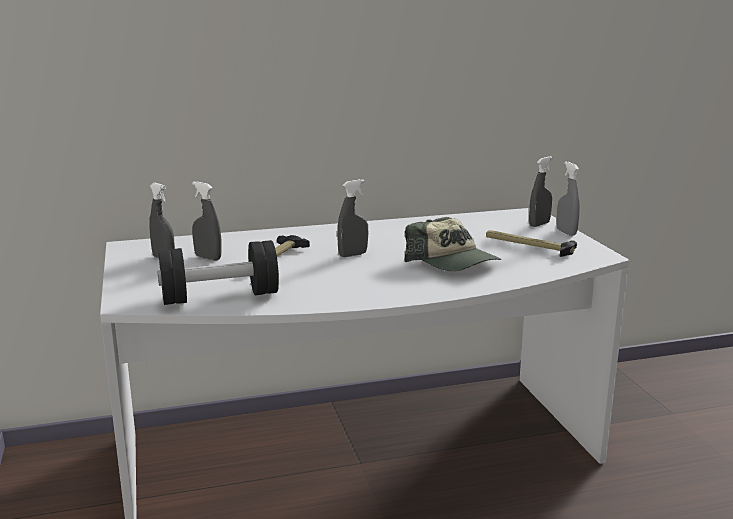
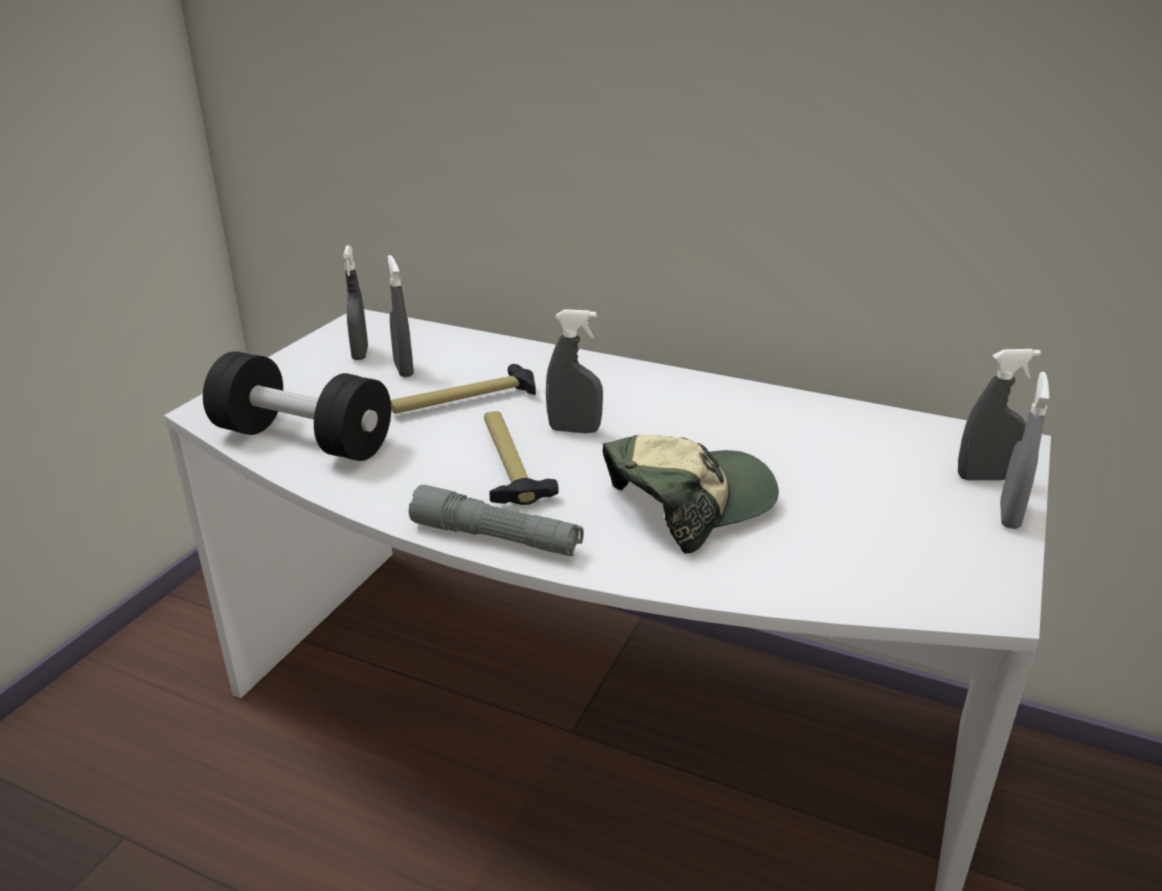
camera: 40 degrees right, 10 degrees up
cap [404,217,501,271] -> cap turned 120 degrees counterclockwise [603,435,779,554]
hammer [486,230,577,257] -> hammer moved to [484,411,559,505]
none -> grey flashlight [409,485,584,556]

